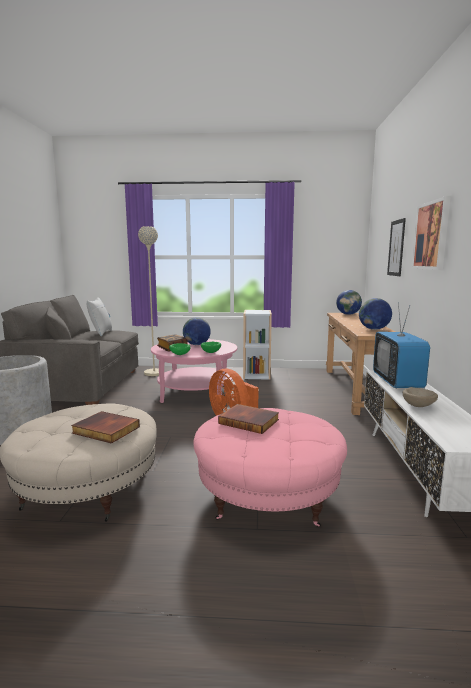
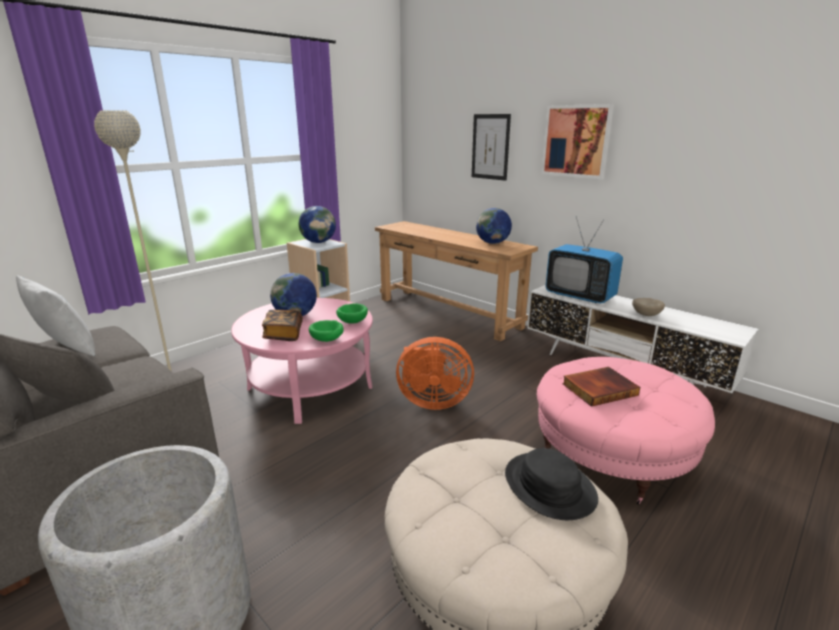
camera: 50 degrees left, 10 degrees up
book [71,411,140,444] -> black hat [505,448,598,520]
globe [336,290,362,315] -> globe moved to [299,206,336,243]

